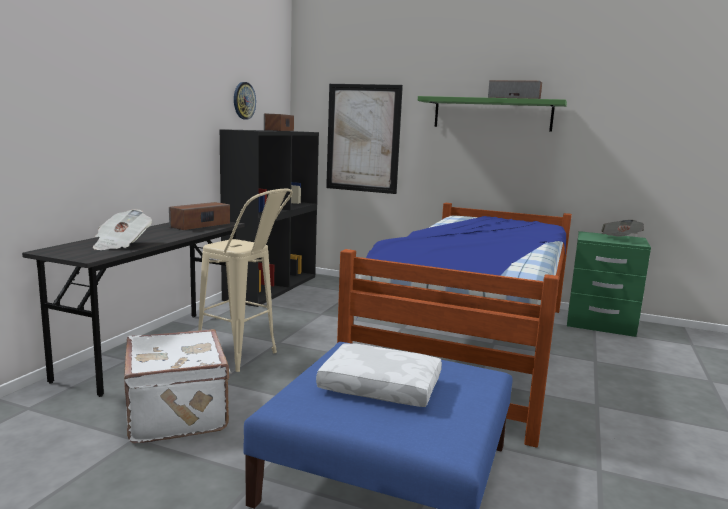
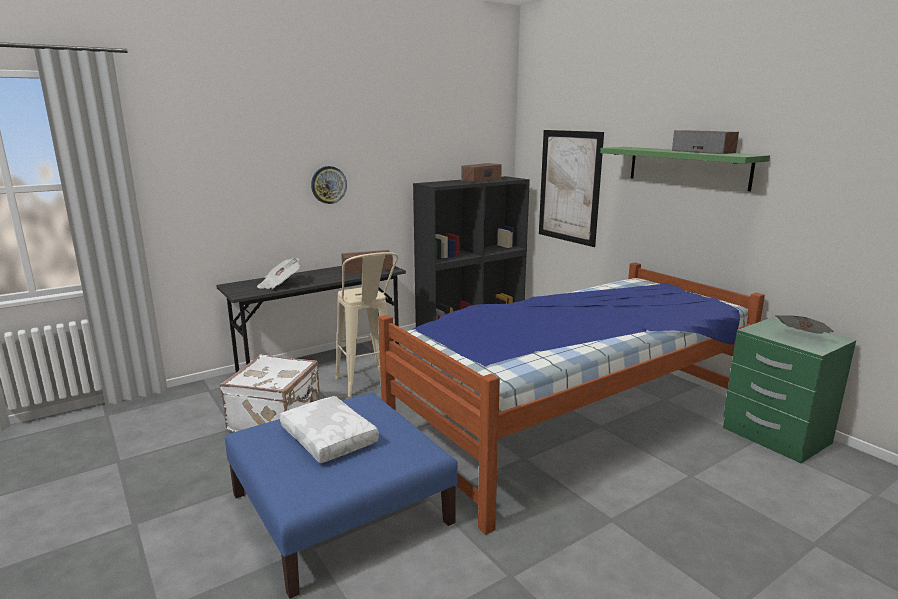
camera: 35 degrees right, 5 degrees up
wall clock [234,82,256,120] -> wall clock moved to [311,166,347,204]

